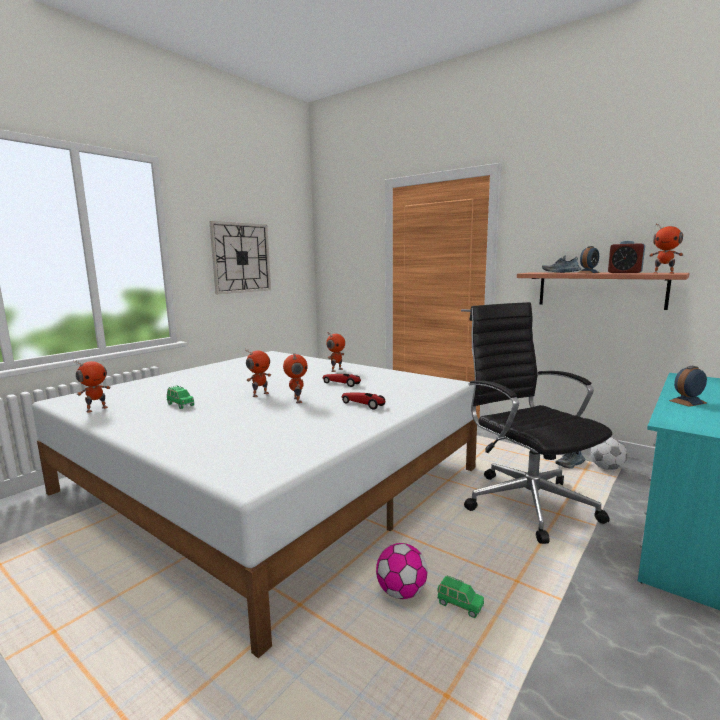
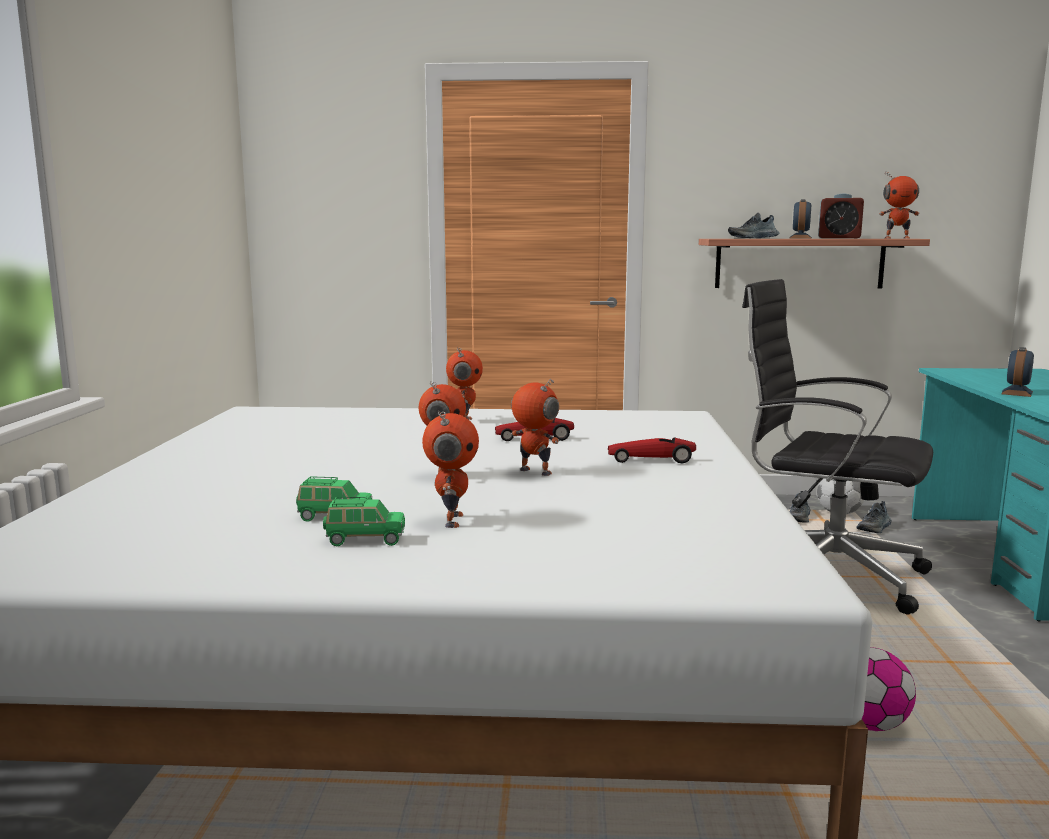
camera: 35 degrees left, 0 degrees up
toy robot [73,360,110,413] -> toy robot moved to [422,411,479,528]
wall clock [209,221,271,294] -> none
green toy car [437,575,484,618] -> green toy car moved to [323,497,405,546]
none -> shoe [856,501,892,533]

